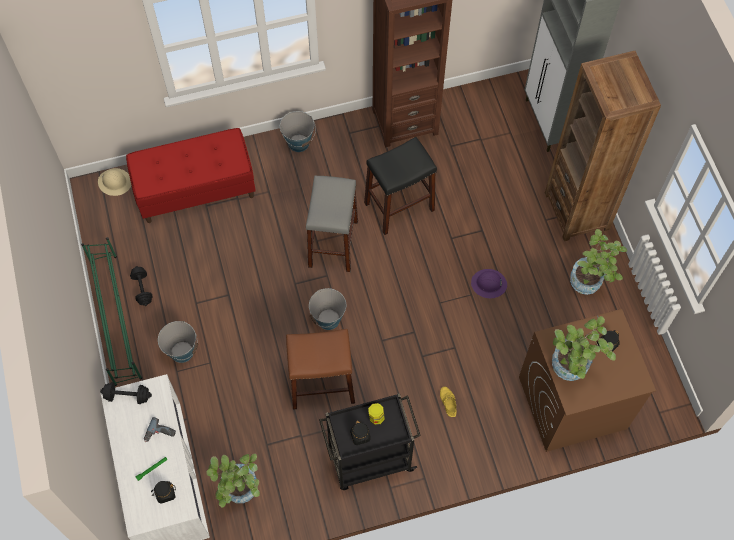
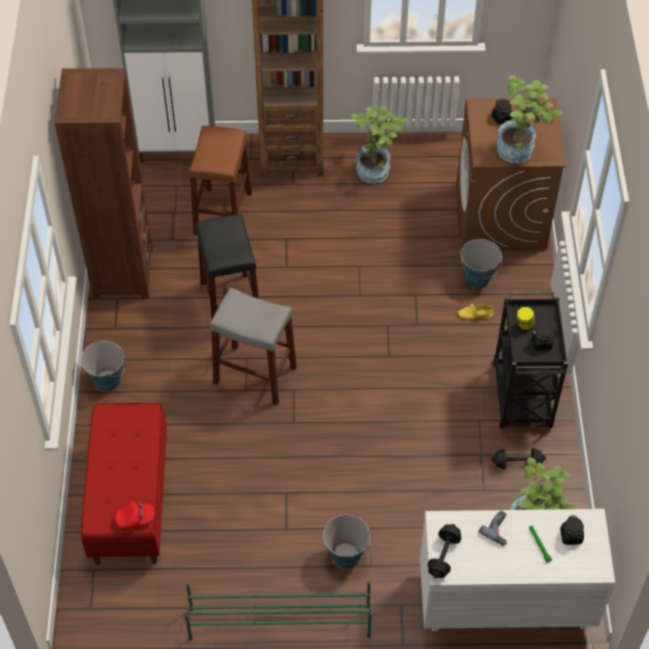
camera: 75 degrees left, 10 degrees down
beige hard hat [98,168,131,196] -> none
black dumbbell [130,266,153,306] -> black dumbbell moved to [491,448,546,469]
brown stool [286,329,355,410] -> brown stool moved to [189,126,252,235]
bucket [309,288,346,330] -> bucket moved to [461,239,502,288]
purple hard hat [471,269,507,298] -> none
none -> red cap [114,500,155,530]

